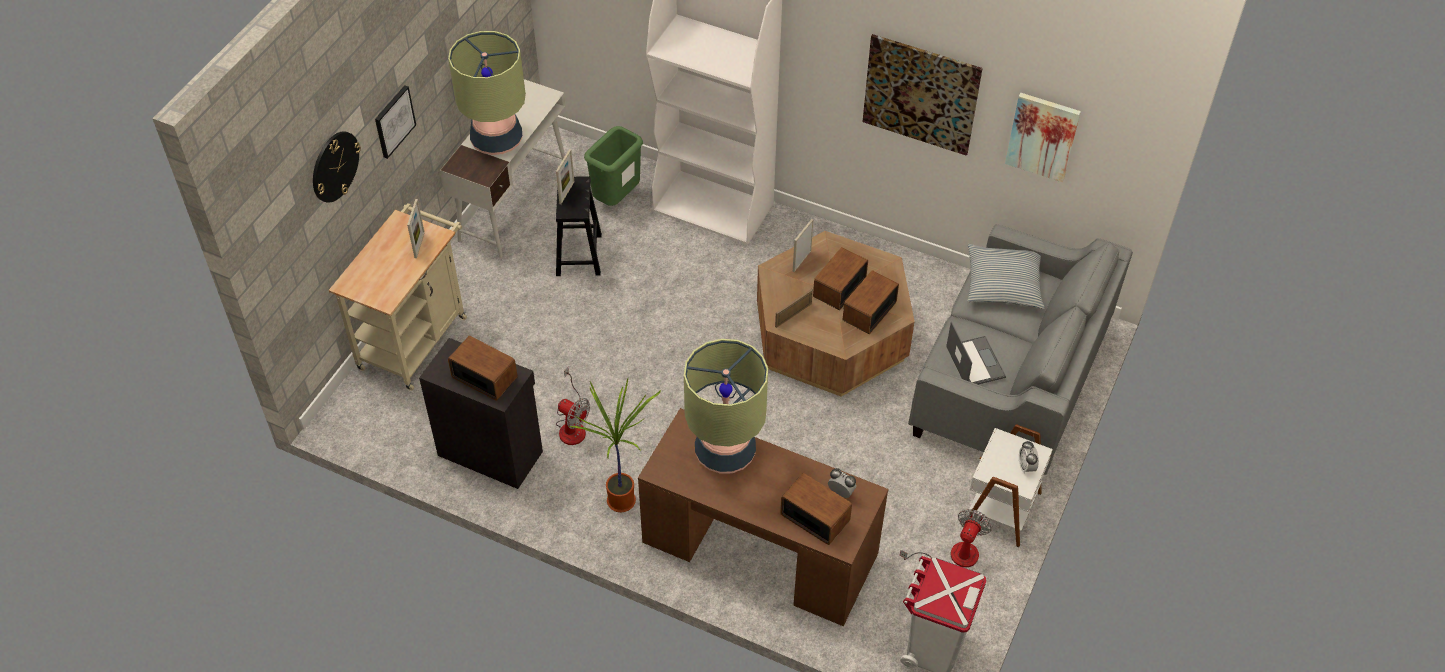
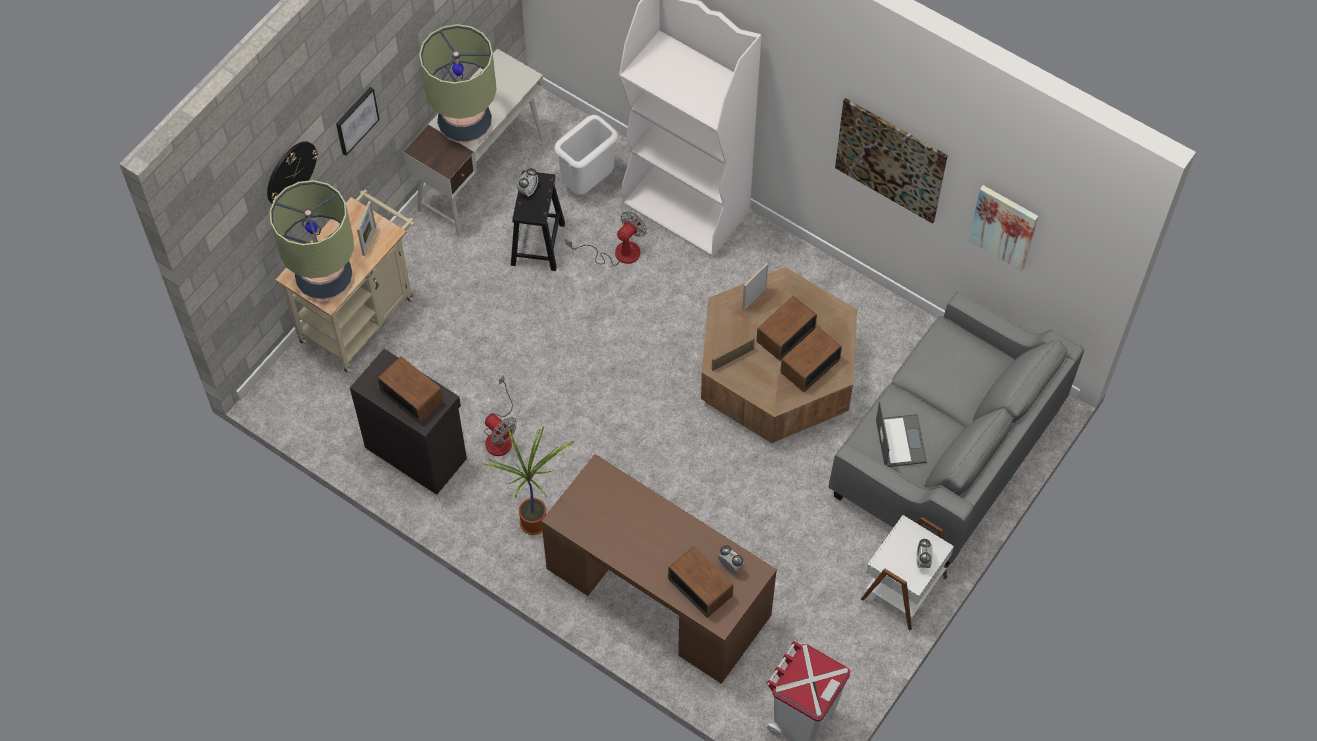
camera: 10 degrees right, 10 degrees up
picture frame [556,149,574,204] -> alarm clock [517,168,538,197]
green trash can [584,126,643,206] -> white trash can [554,115,618,195]
table lamp [684,339,768,474] -> table lamp moved to [270,180,354,300]
fan [900,509,992,567] -> fan moved to [565,211,647,266]
pillow [967,244,1045,309] -> none

